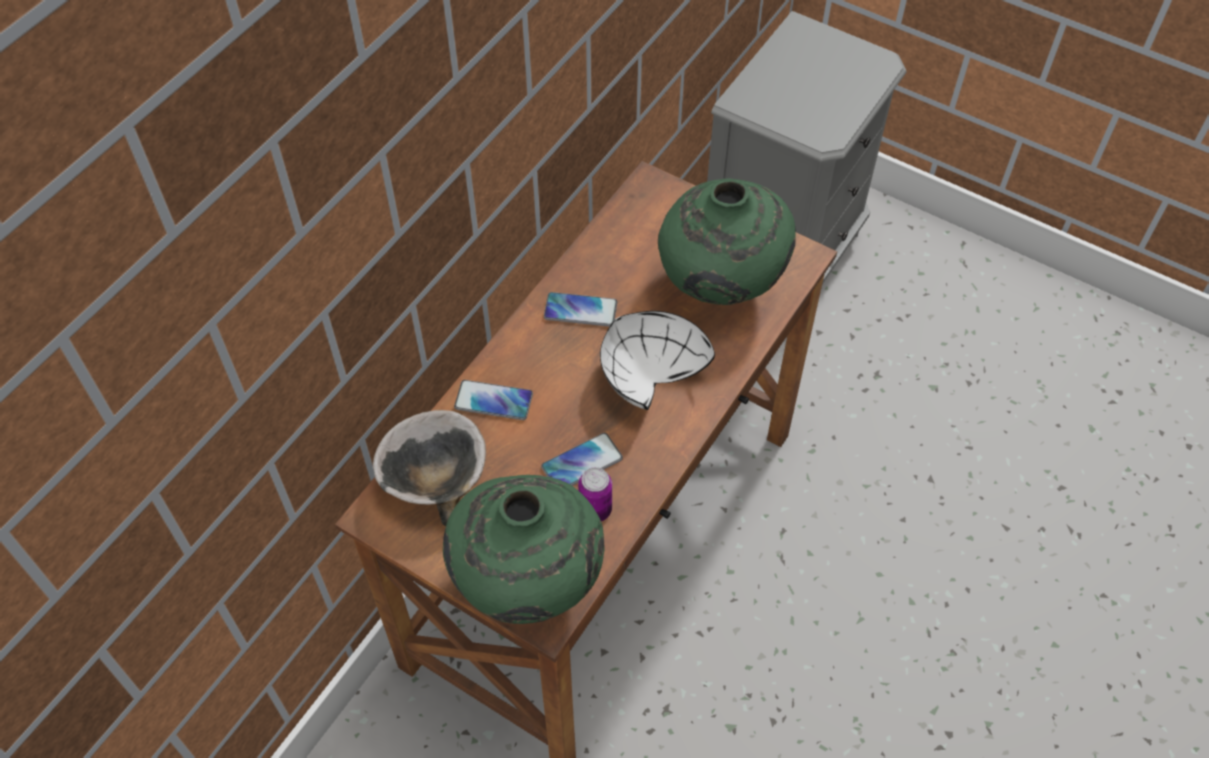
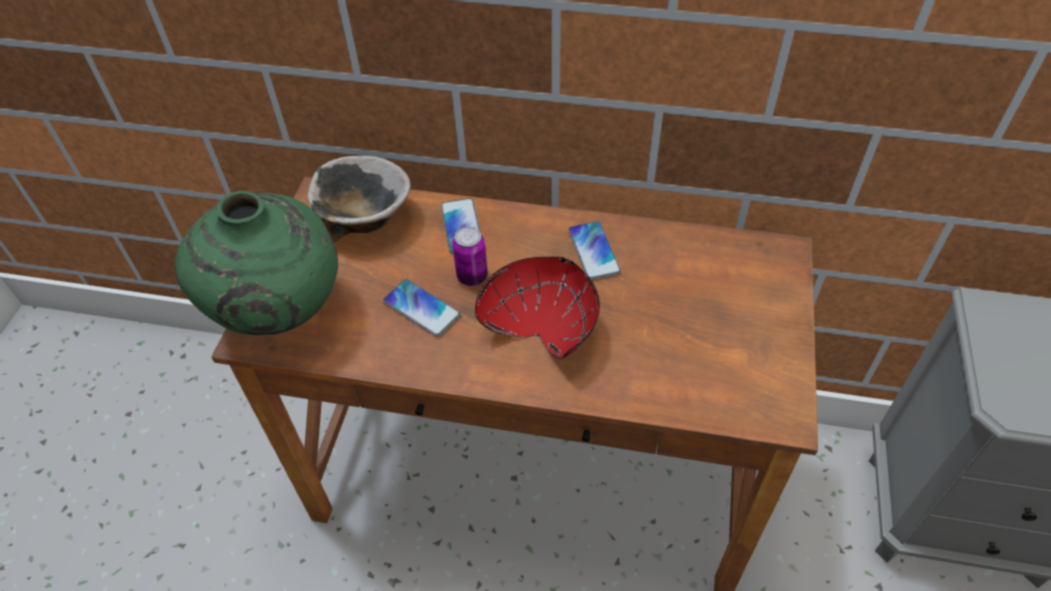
camera: 70 degrees right, 5 degrees down
can [578,467,612,521] -> can moved to [452,227,488,286]
white bowl [600,311,715,410] -> red bowl [475,257,600,359]
green vase [658,179,796,305] -> none

